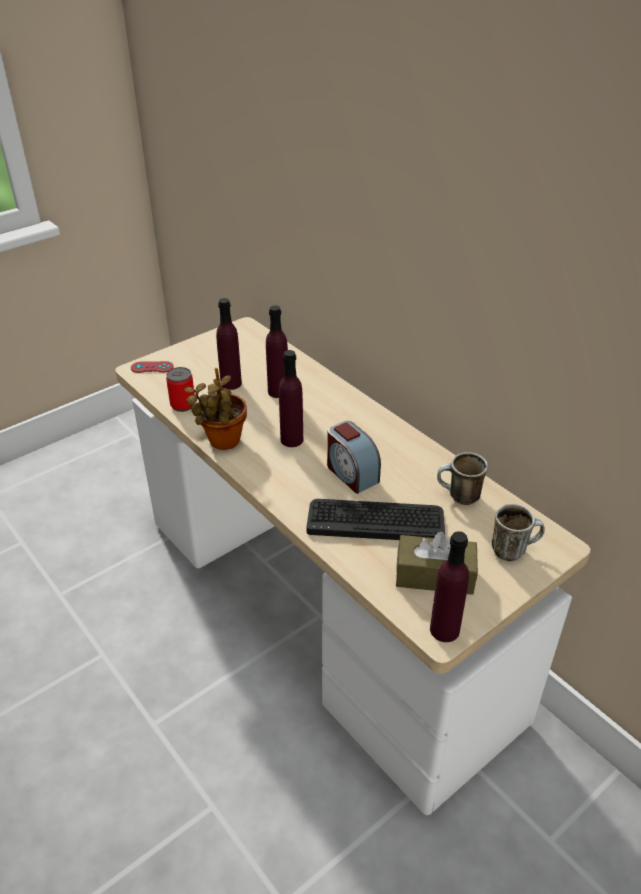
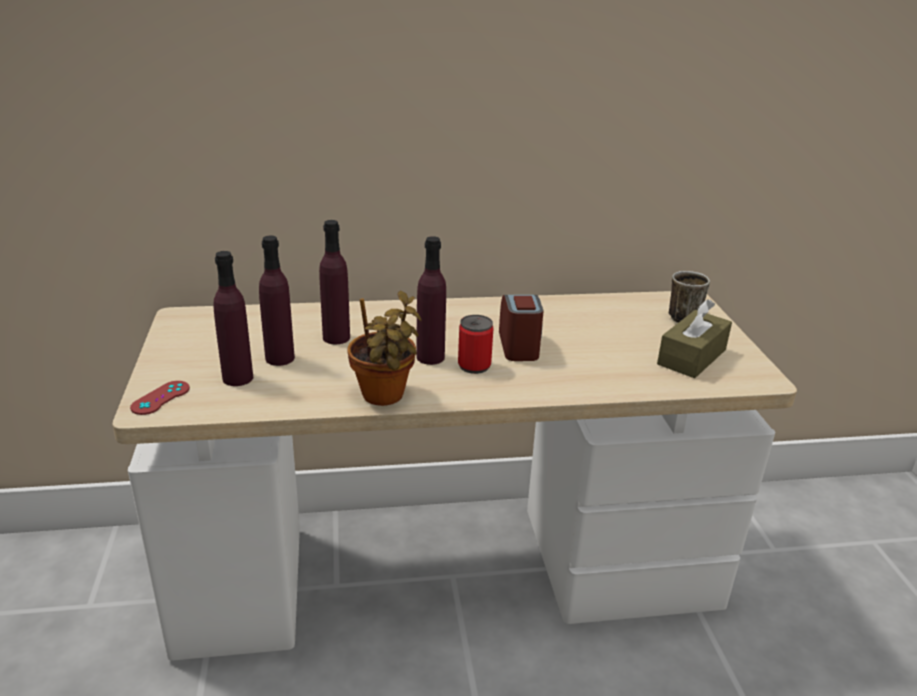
camera: 60 degrees left, 10 degrees down
can [166,367,195,412] -> can moved to [458,315,493,374]
keyboard [307,499,445,540] -> none
alarm clock [327,421,381,494] -> alarm clock turned 90 degrees counterclockwise [499,295,544,361]
purple bottle [430,531,469,642] -> purple bottle moved to [213,251,253,386]
mug [437,452,488,505] -> none

